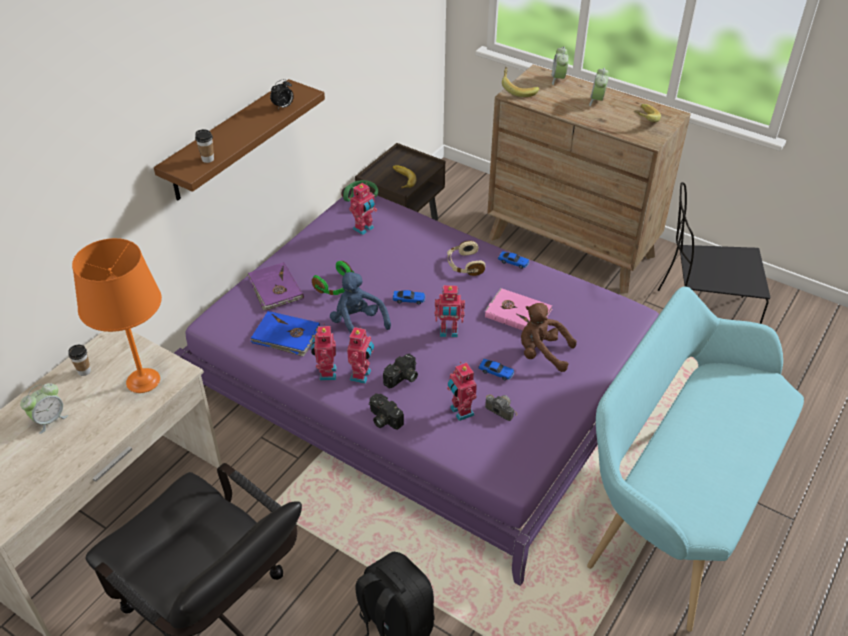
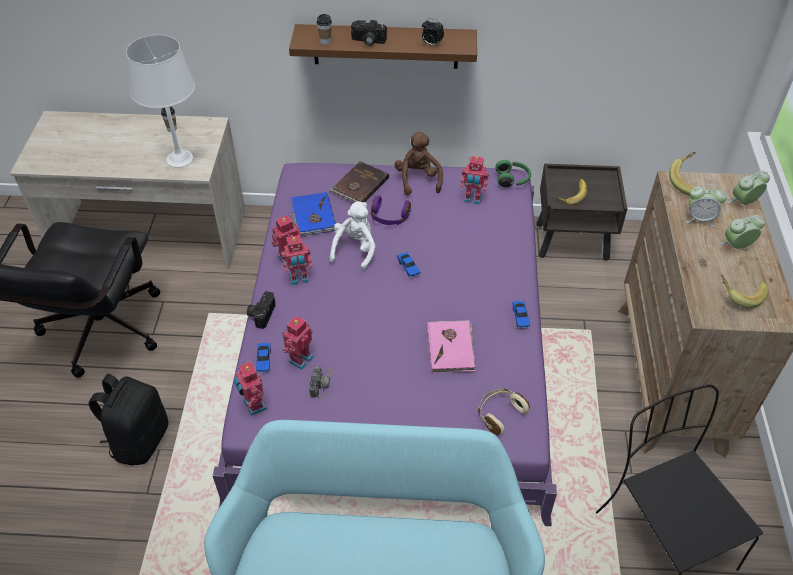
camera: 60 degrees right, 5 degrees up
alarm clock [20,383,68,434] -> alarm clock moved to [685,184,727,227]
orange table lamp [72,238,162,393] -> white table lamp [126,35,195,167]
purple book [247,262,304,311] -> brown book [329,161,389,203]
green headphones [312,261,354,295] -> purple headphones [371,195,411,225]
blue plush toy [330,272,391,333] -> white plush toy [329,201,375,271]
camera [383,354,418,389] -> camera moved to [351,20,387,46]
toy robot [435,285,465,338] -> toy robot moved to [234,361,267,416]
beige headphones [447,241,485,276] -> beige headphones moved to [477,388,530,435]
toy car [478,359,514,380] -> toy car moved to [256,343,271,373]
brown plush toy [521,303,577,372] -> brown plush toy moved to [394,132,443,195]

